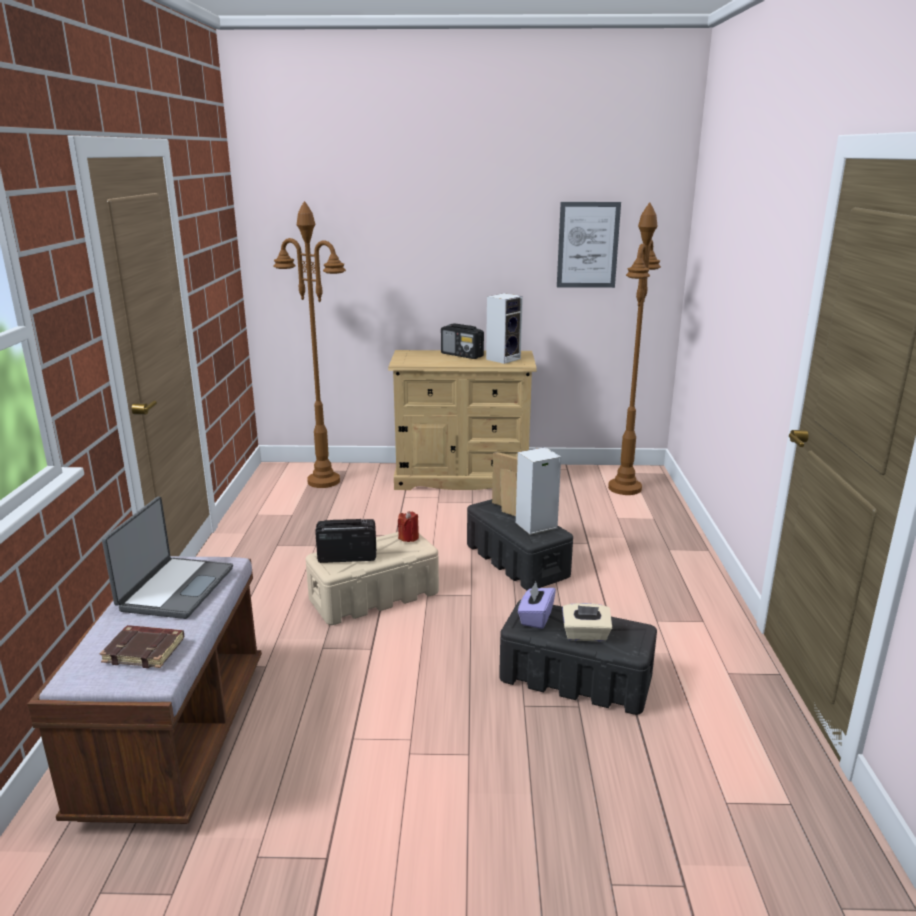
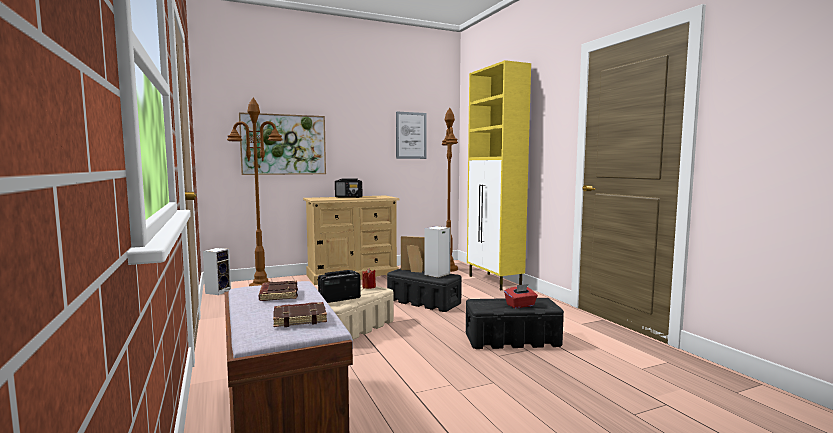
camera: 25 degrees left, 15 degrees down
laptop [102,497,233,619] -> brown book [259,281,298,301]
speaker [486,293,523,364] -> speaker moved to [203,248,231,295]
purple tissue box [518,582,556,629] -> none
beige tissue box [562,603,612,642] -> red tissue box [504,284,538,308]
none -> picture [239,112,326,175]
none -> yellow cabinet [467,60,531,290]

